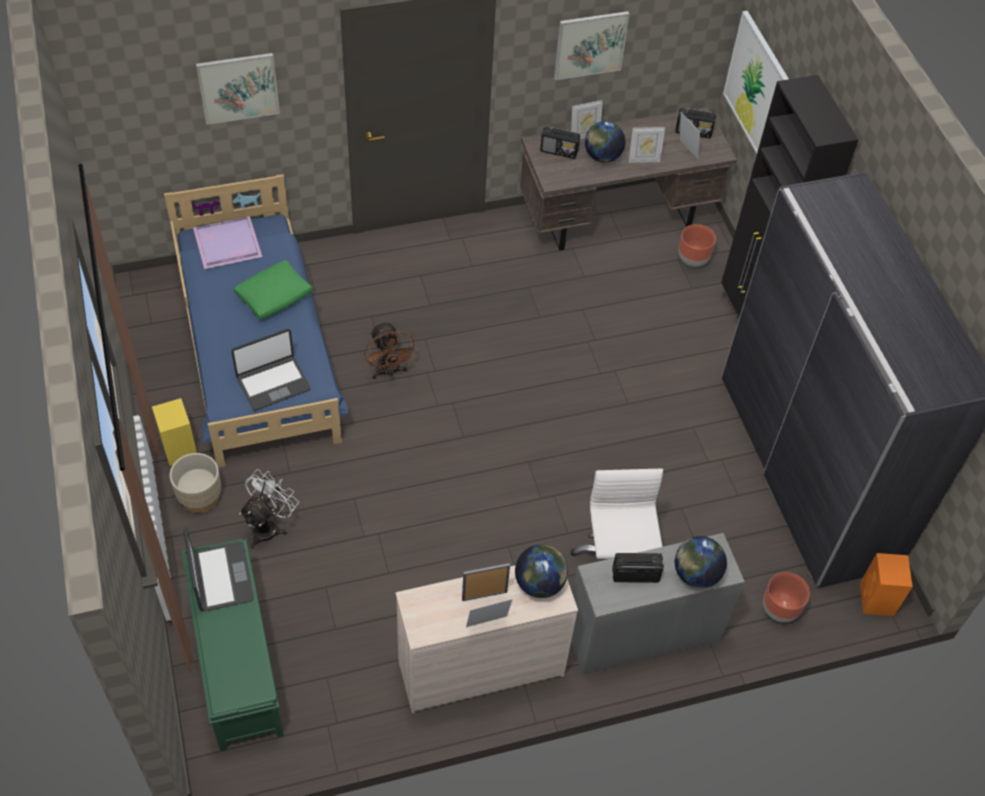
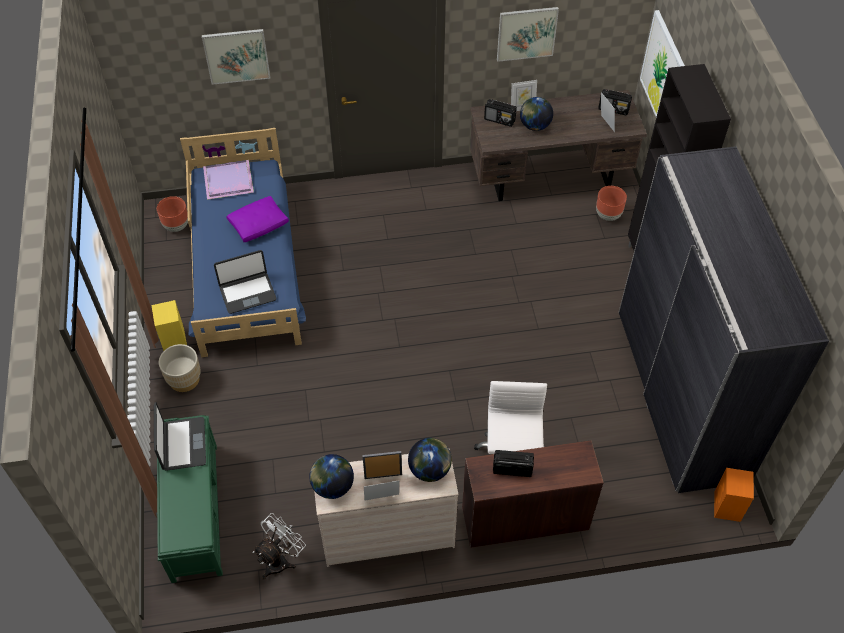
camera: 10 degrees right, 0 degrees up
green pillow [234,260,313,320] -> purple pillow [226,196,289,242]
white fan [239,469,299,549] -> white fan moved to [253,513,306,580]
brown fan [364,321,417,379] -> none
grey desk [571,533,745,674] -> brown desk [462,441,604,548]
picture frame [628,127,665,163] -> none
globe [675,536,727,588] -> globe moved to [309,454,354,499]
brown planter [763,572,810,623] -> brown planter moved to [157,196,188,232]

